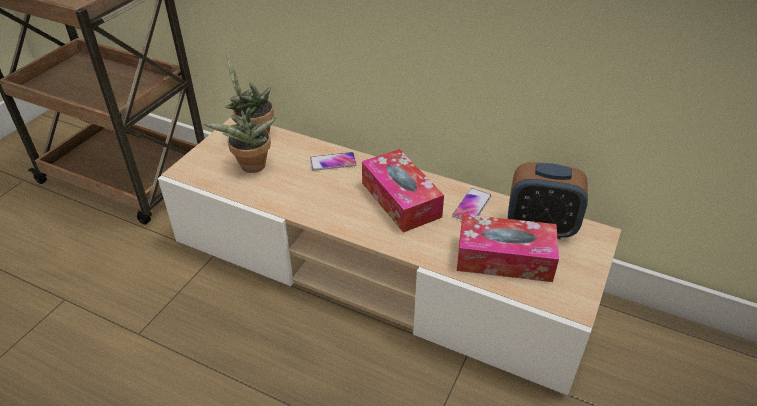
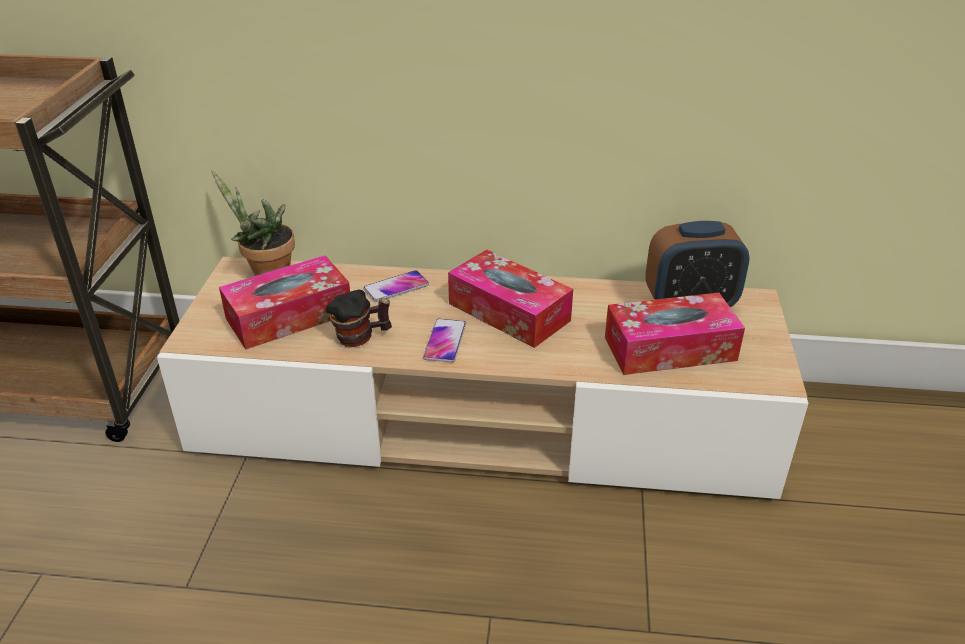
camera: 20 degrees left, 5 degrees down
potted plant [204,107,276,173] -> tissue box [219,255,350,350]
phone [452,188,491,220] -> phone moved to [423,318,466,363]
none -> mug [326,289,392,347]

